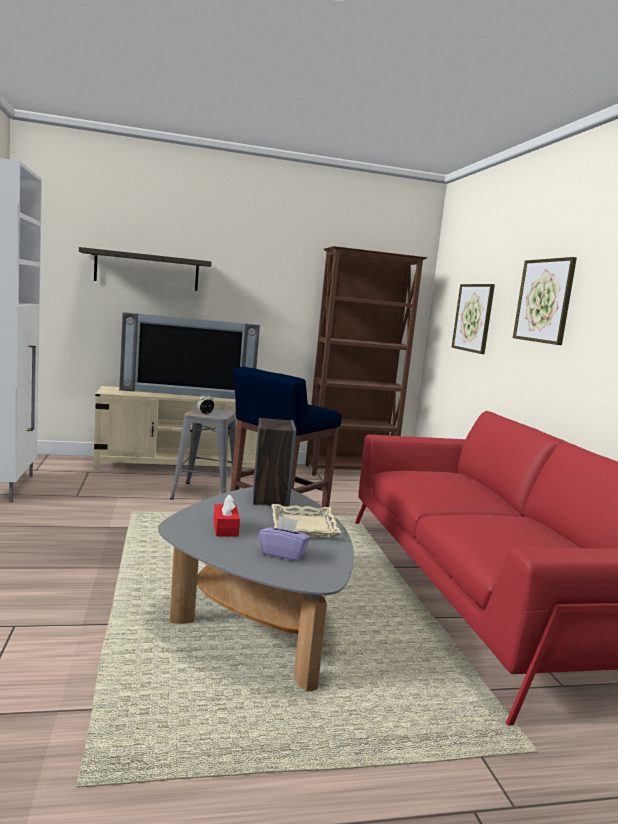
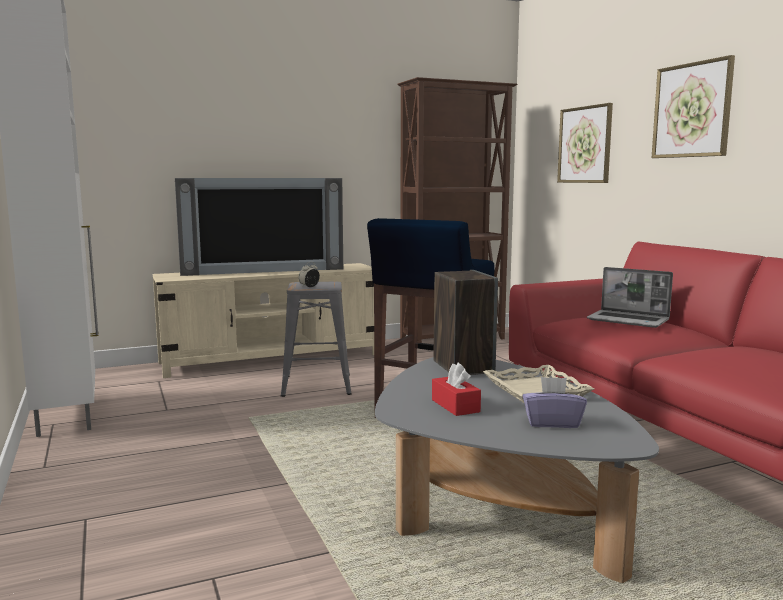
camera: 10 degrees left, 0 degrees up
shelf [79,247,212,291] -> none
none -> laptop [587,267,673,328]

